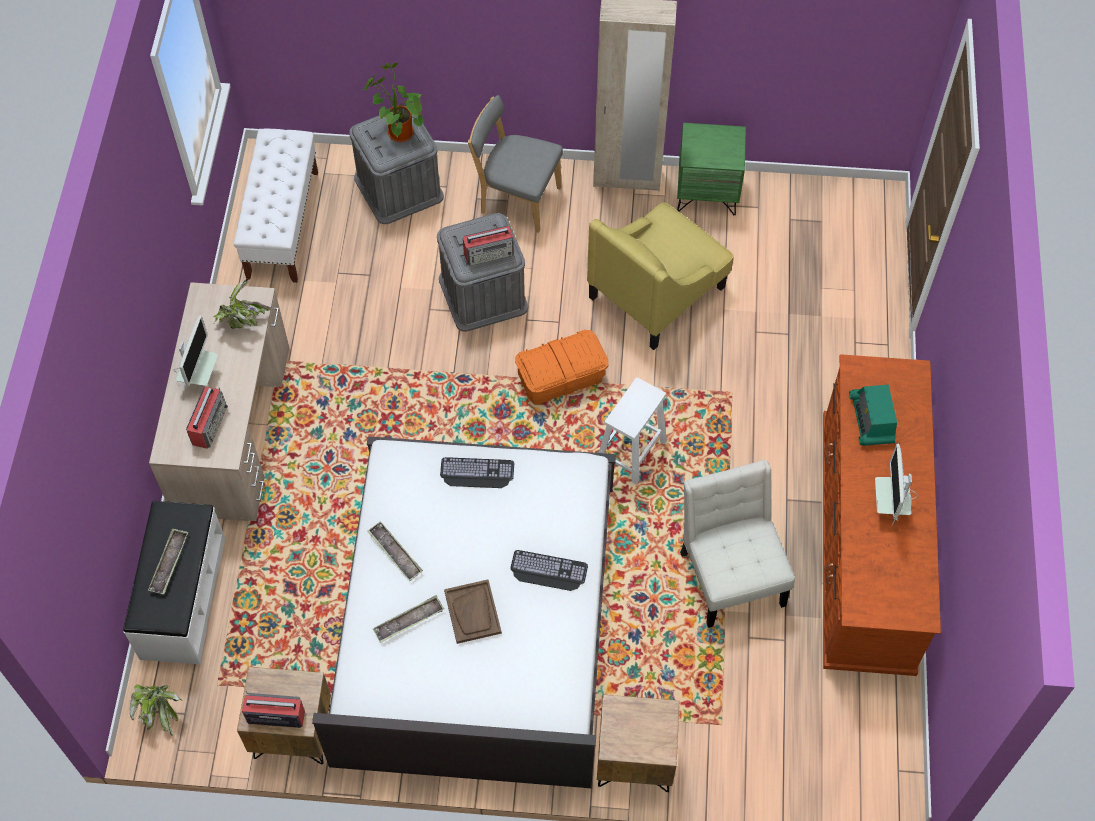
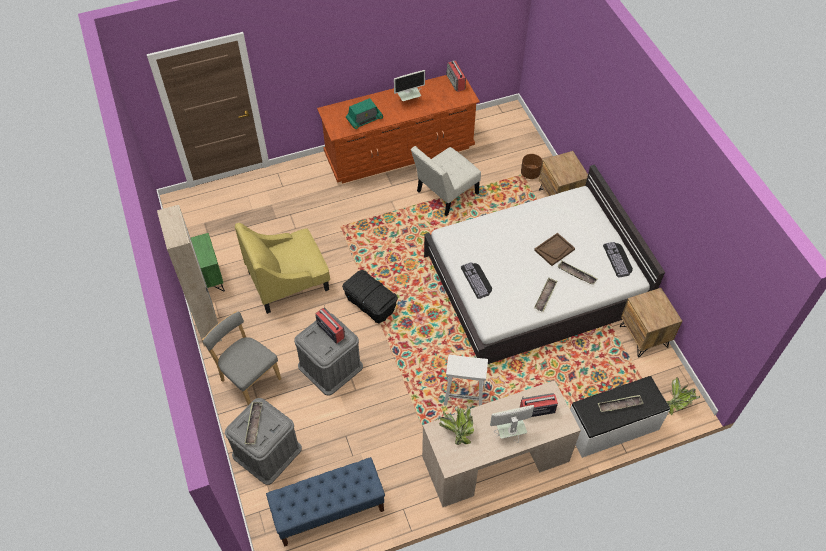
camera: 115 degrees left, 5 degrees down
white bench [234,129,318,283] -> blue bench [266,457,385,547]
radio [242,691,305,728] -> radio moved to [446,60,466,92]
potted plant [364,63,423,142] -> tray [245,402,263,444]
grey chair [468,95,563,233] -> grey chair turned 135 degrees clockwise [202,311,281,405]
keyboard [510,550,588,591] -> keyboard moved to [603,242,633,278]
orange storage box [515,330,608,405] -> black storage box [342,270,398,323]
yellow armchair [587,202,734,350] -> yellow armchair turned 135 degrees clockwise [235,223,330,314]
white stool [599,377,667,485] -> white stool moved to [444,355,488,406]
none -> brown planter [521,154,542,179]

